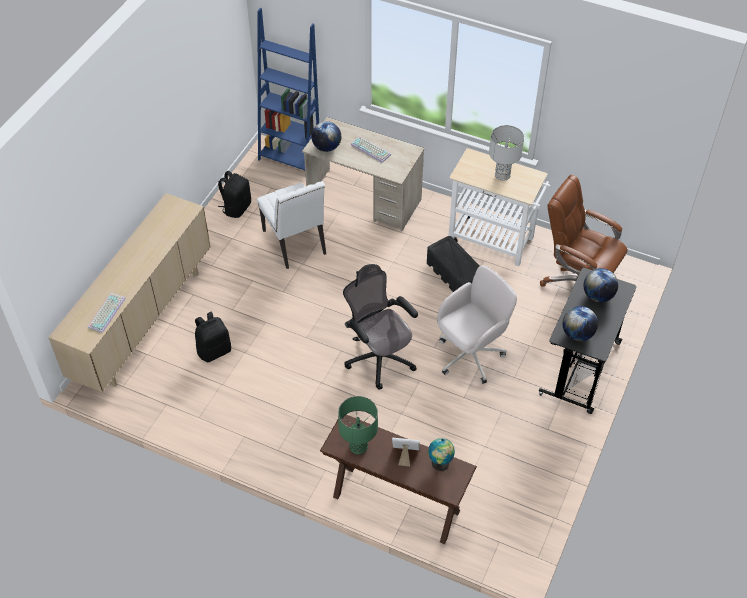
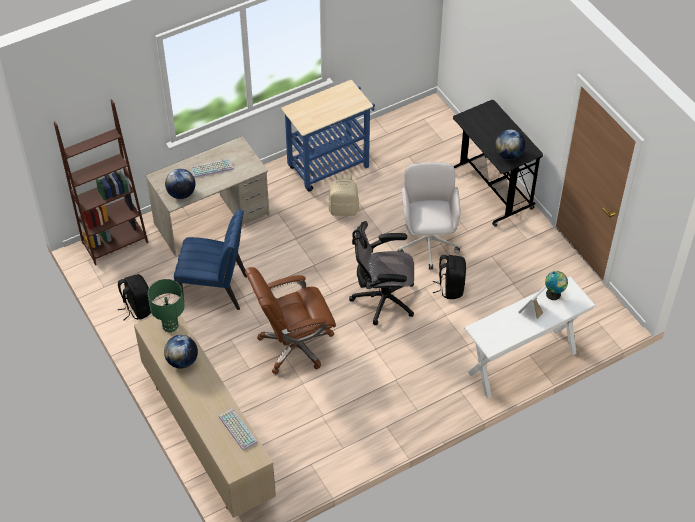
camera: 55 degrees left, 0 degrees up
black backpack [195,311,231,362] -> black backpack moved to [433,255,466,299]
blue bookcase [257,8,319,177] -> brown bookcase [54,99,148,265]
white chair [257,181,326,269] -> blue chair [174,209,247,310]
brown console table [320,415,477,544] -> white console table [464,276,596,398]
green table lamp [338,396,378,454] -> green table lamp moved to [148,279,185,332]
black storage box [427,236,479,292] -> beige backpack [328,174,359,216]
white cart [449,148,550,266] -> blue cart [281,80,375,192]
white table lamp [489,125,524,181] -> none
brown office chair [540,175,628,287] -> brown office chair moved to [245,267,336,374]
globe [584,268,618,302] -> globe moved to [164,335,198,369]

